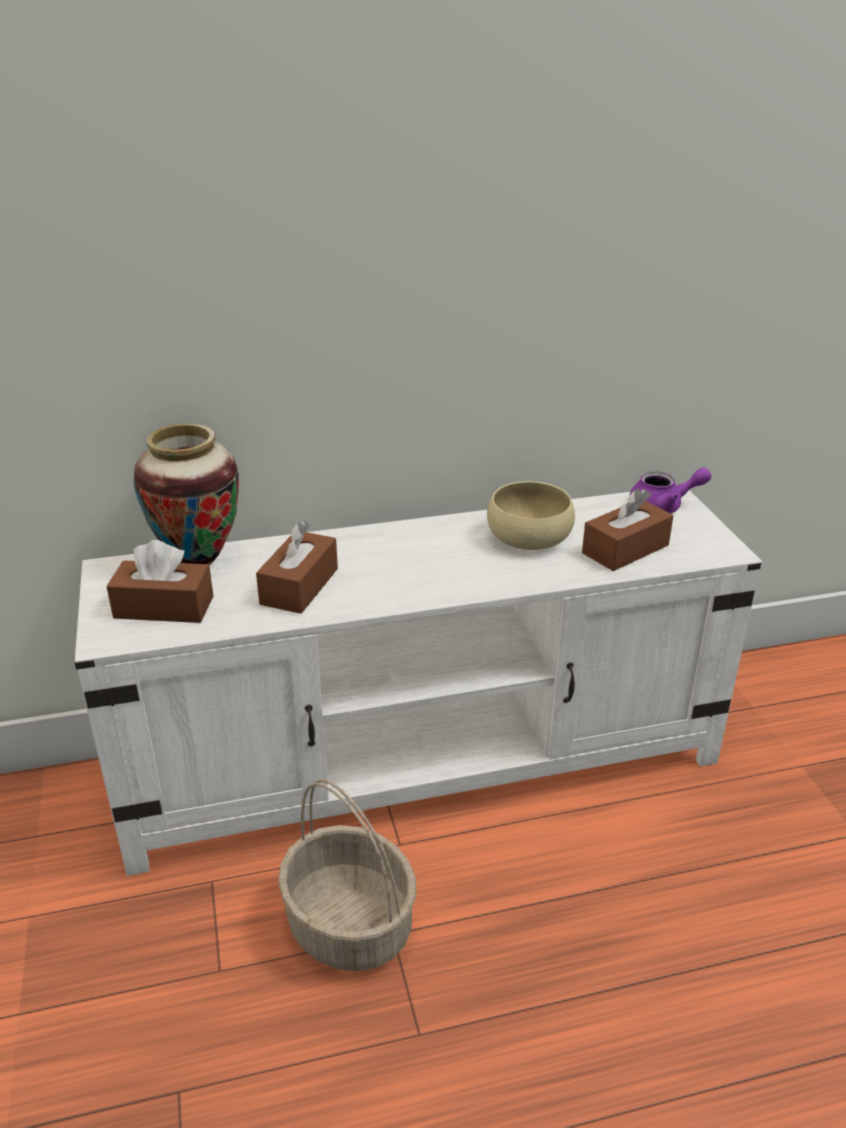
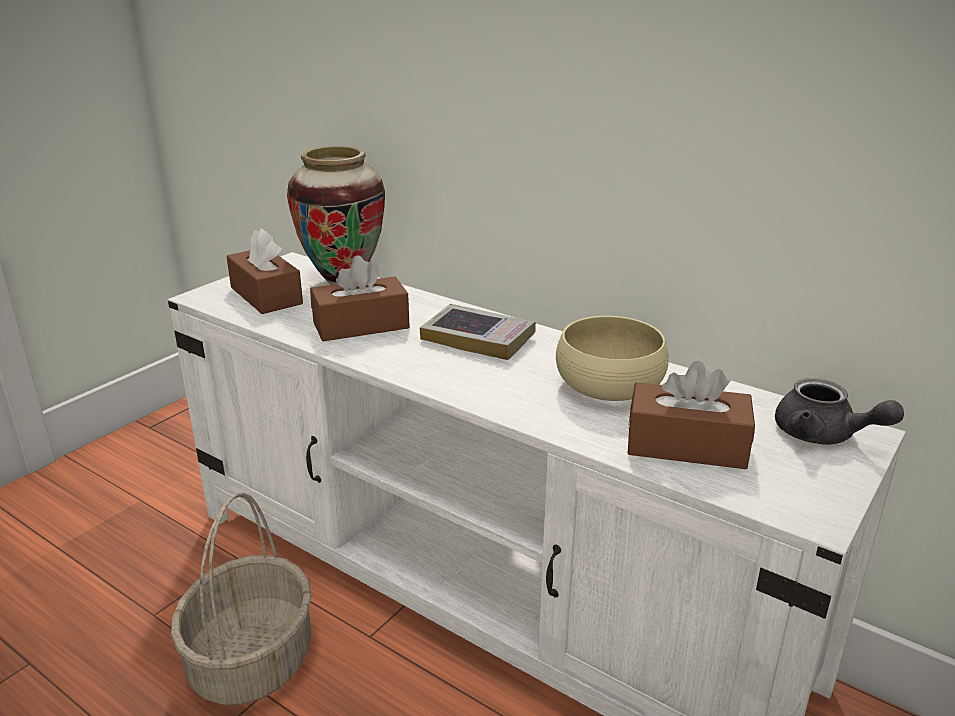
camera: 50 degrees right, 5 degrees down
purple teapot [629,467,711,514] -> grey teapot [775,378,904,445]
none -> book [419,304,536,360]

